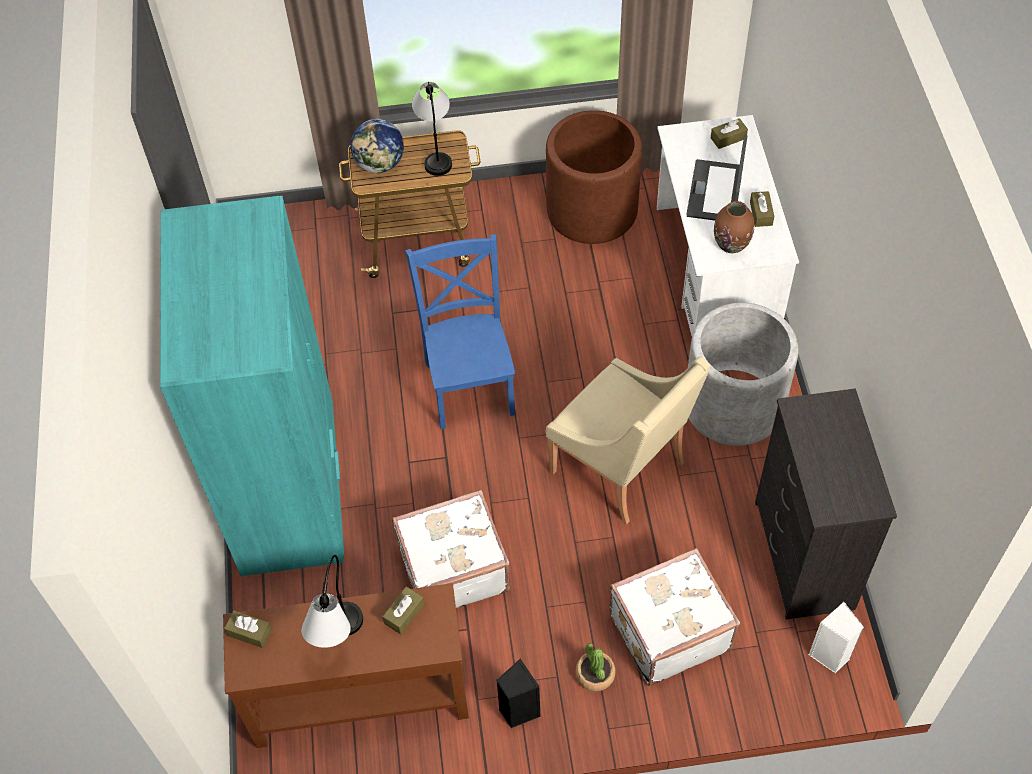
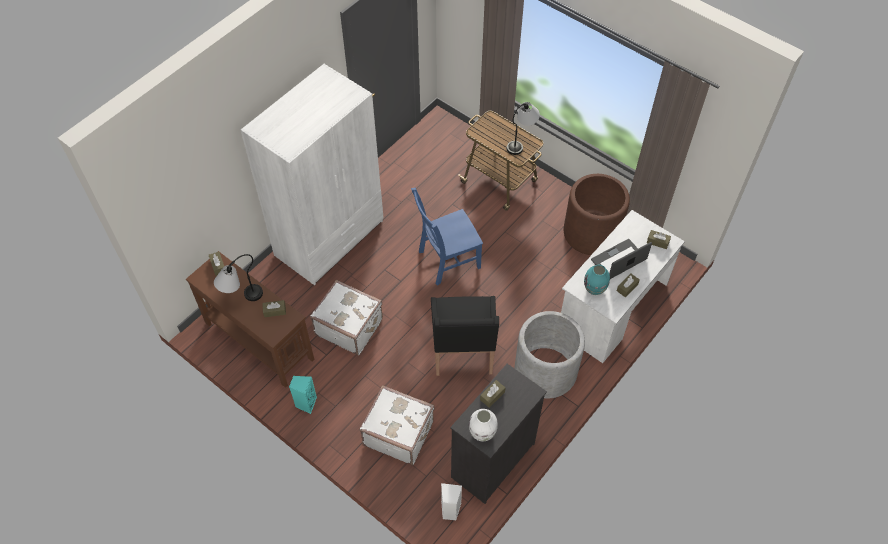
camera: 45 degrees right, 0 degrees up
turquoise wardrobe [160,196,345,576] -> white wardrobe [241,64,384,285]
globe [351,119,404,173] -> none
blue chair [405,234,516,429] -> blue chair turned 150 degrees counterclockwise [411,188,483,286]
black speaker [496,659,541,728] -> turquoise speaker [289,376,317,414]
beige armchair [546,357,710,525] -> black armchair [431,296,499,376]
potted plant [575,643,616,691] -> none
brown vase [714,201,754,253] -> turquoise vase [584,265,610,295]
none -> white vase [469,409,498,441]
none -> brown tissue box [480,380,506,408]

